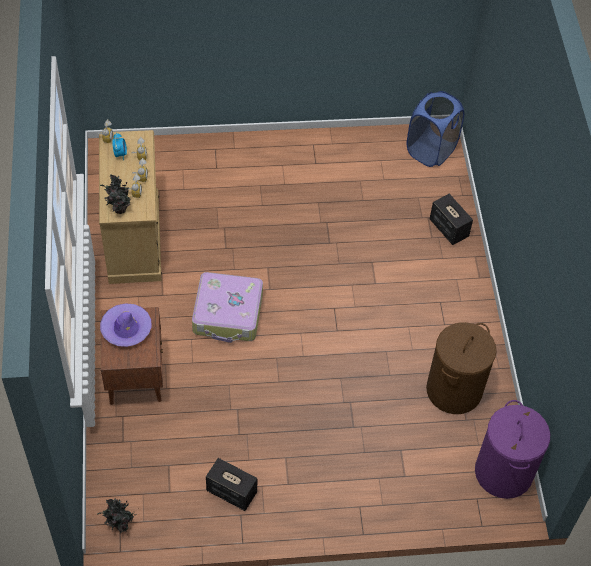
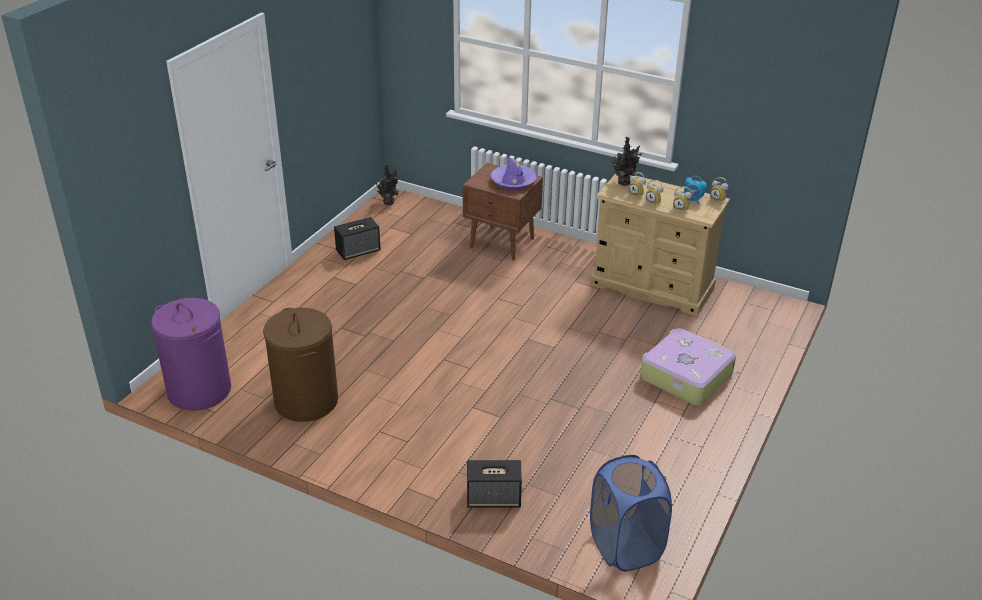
camera: 125 degrees right, 20 degrees down
suitcase [192,272,263,343] -> suitcase moved to [640,328,736,405]

